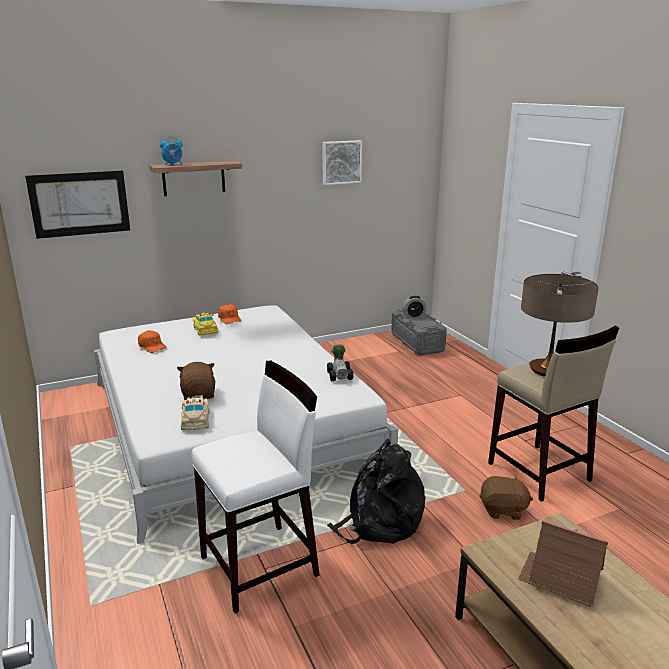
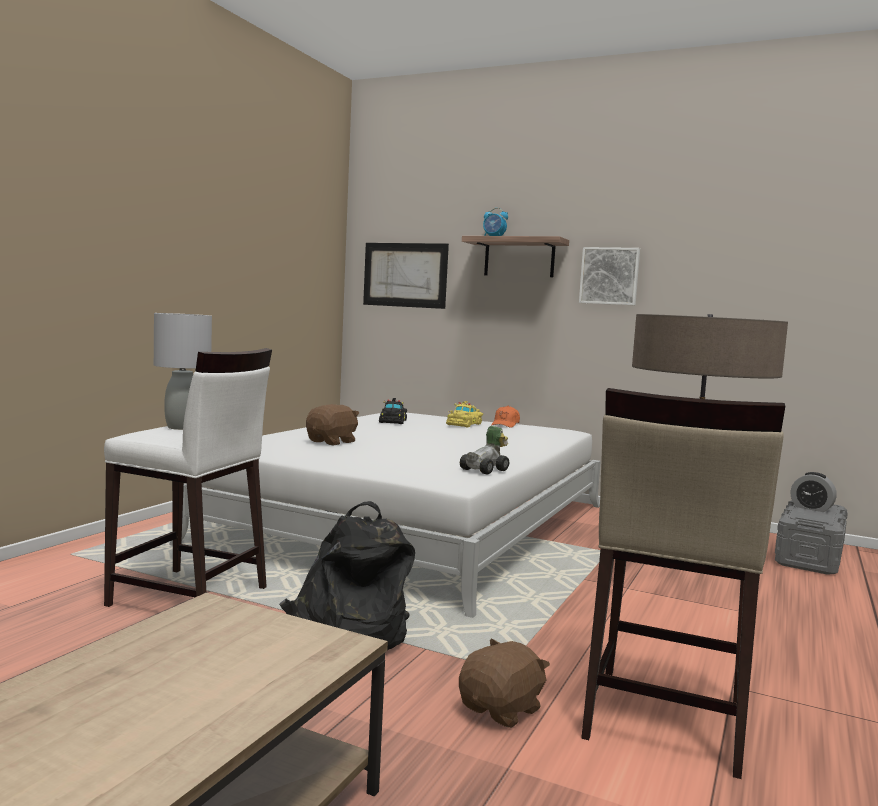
camera: 50 degrees right, 15 degrees down
orange cap [138,330,167,353] -> black toy car [379,398,407,424]
beige toy car [181,396,209,430] -> none
picture [322,140,362,185] -> picture moved to [579,247,640,305]
brown plush toy [479,475,533,520] -> brown plush toy turned 105 degrees counterclockwise [459,638,550,728]
toy house [518,520,608,607] -> none
none -> grey table lamp [154,313,212,430]

